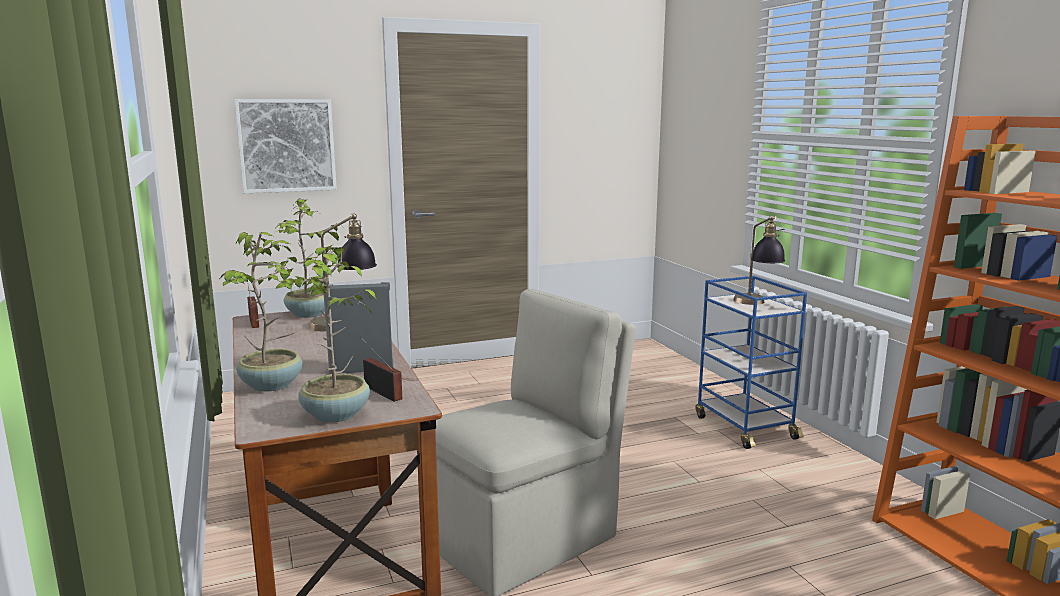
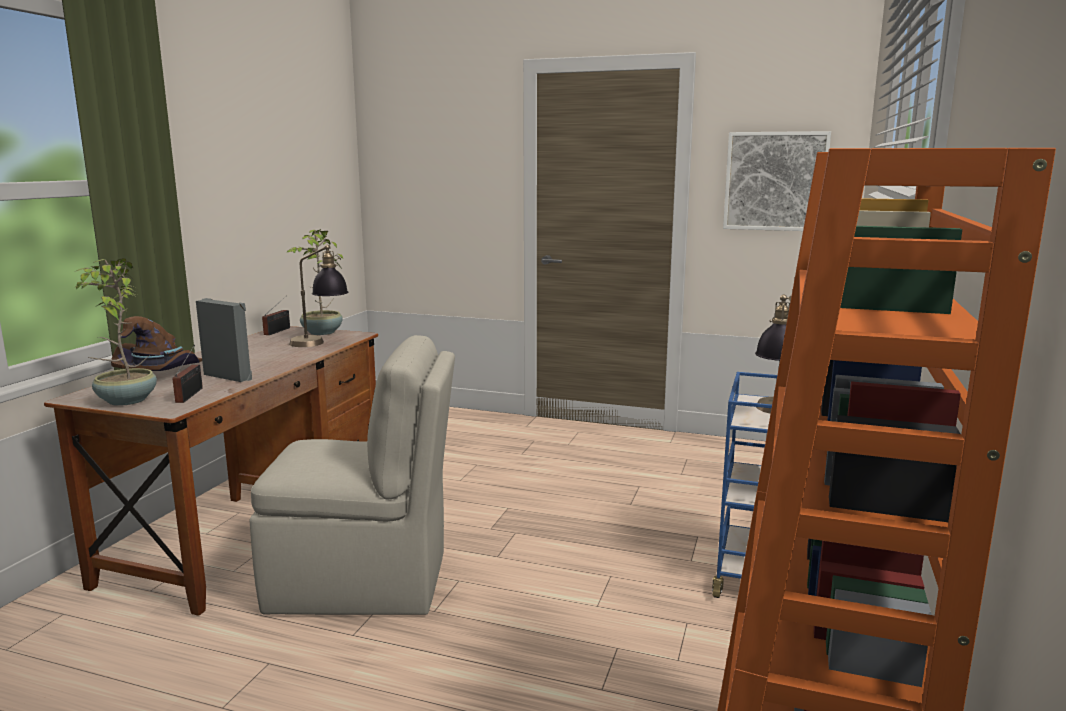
camera: 40 degrees right, 0 degrees up
potted plant [220,232,304,392] -> brown hat [111,316,202,371]
picture [234,99,337,193] -> picture moved to [723,131,831,231]

